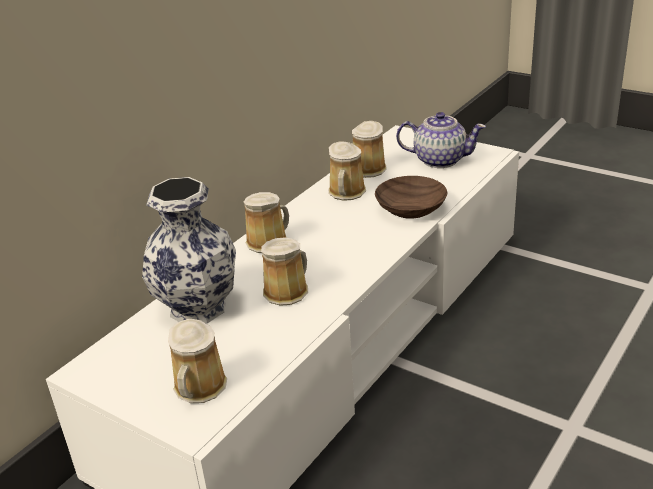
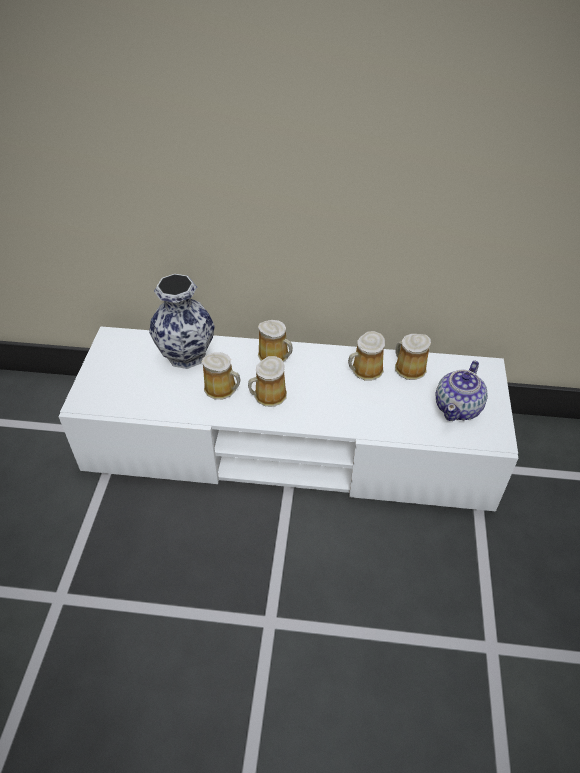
camera: 60 degrees right, 15 degrees up
mug [168,319,227,403] -> mug moved to [248,356,287,407]
brown bowl [375,176,448,219] -> none
teapot [396,112,486,168] -> teapot turned 45 degrees clockwise [436,361,488,421]

